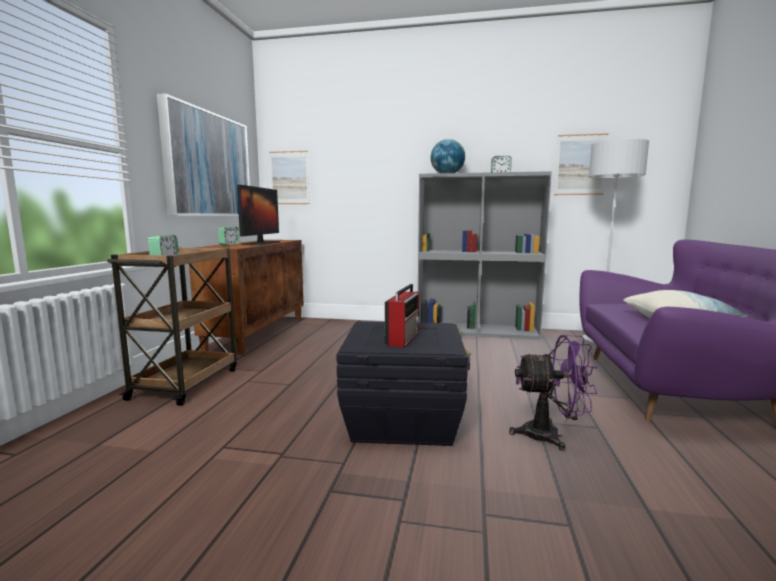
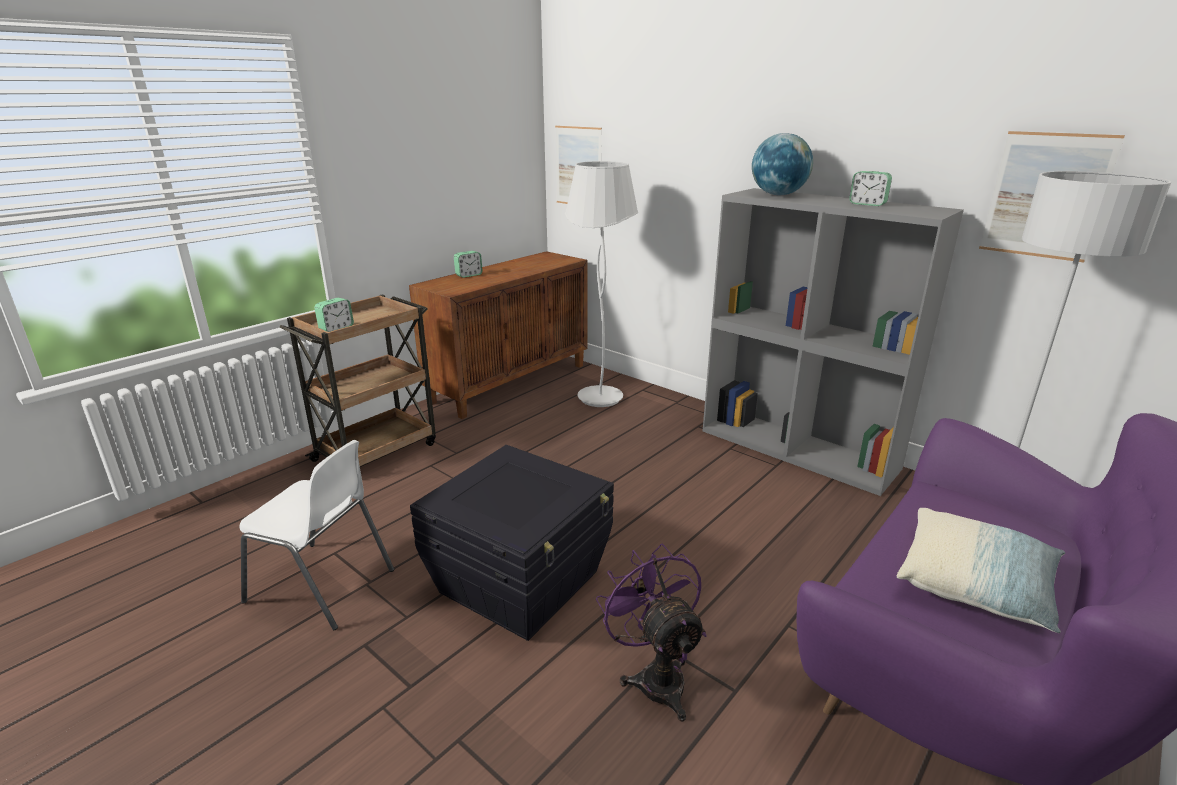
camera: 30 degrees right, 15 degrees up
picture [157,93,250,216] -> none
monitor [237,184,280,245] -> none
radio [385,284,419,348] -> none
purple fan [509,335,597,451] -> purple fan turned 150 degrees counterclockwise [596,544,707,722]
none -> white chair [240,440,394,630]
none -> white floor lamp [565,161,639,407]

